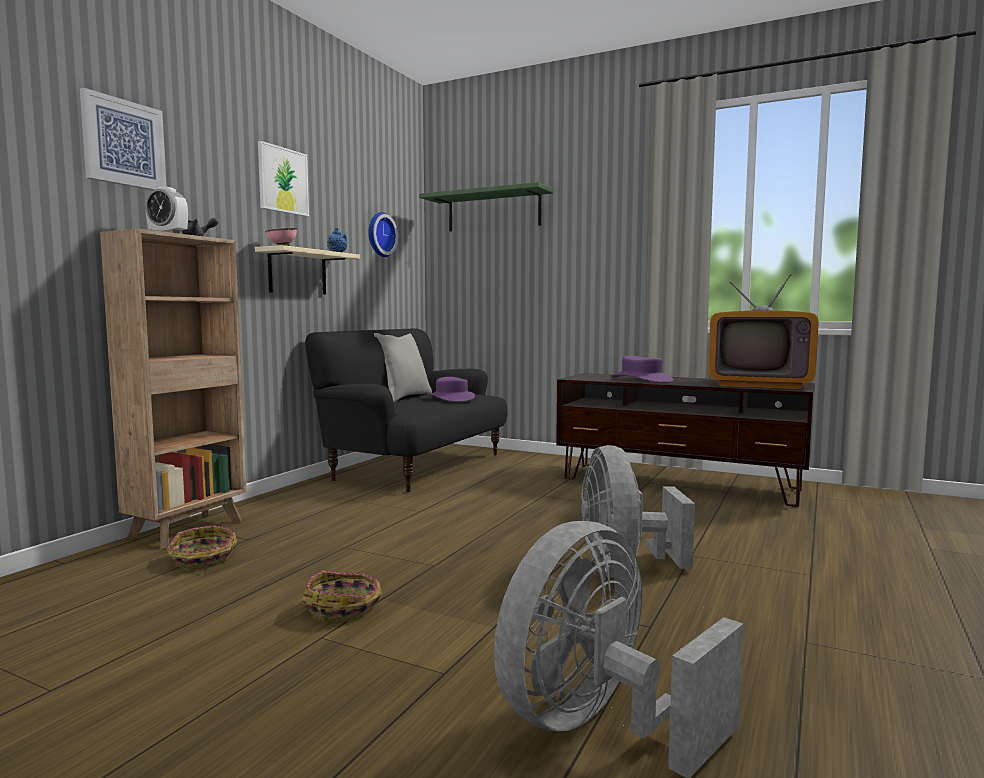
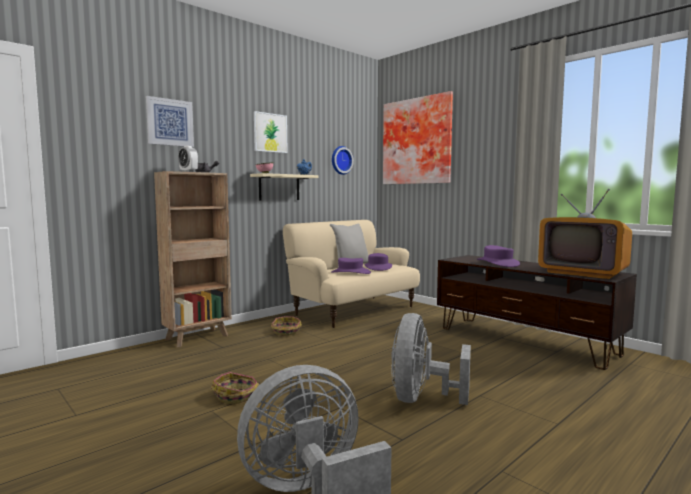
camera: 20 degrees right, 0 degrees up
basket [167,525,238,569] -> basket moved to [271,316,302,336]
black sofa [305,328,508,493] -> beige sofa [283,220,420,328]
green shelf [419,182,554,231] -> picture [383,91,453,184]
none -> purple hat [331,258,371,274]

